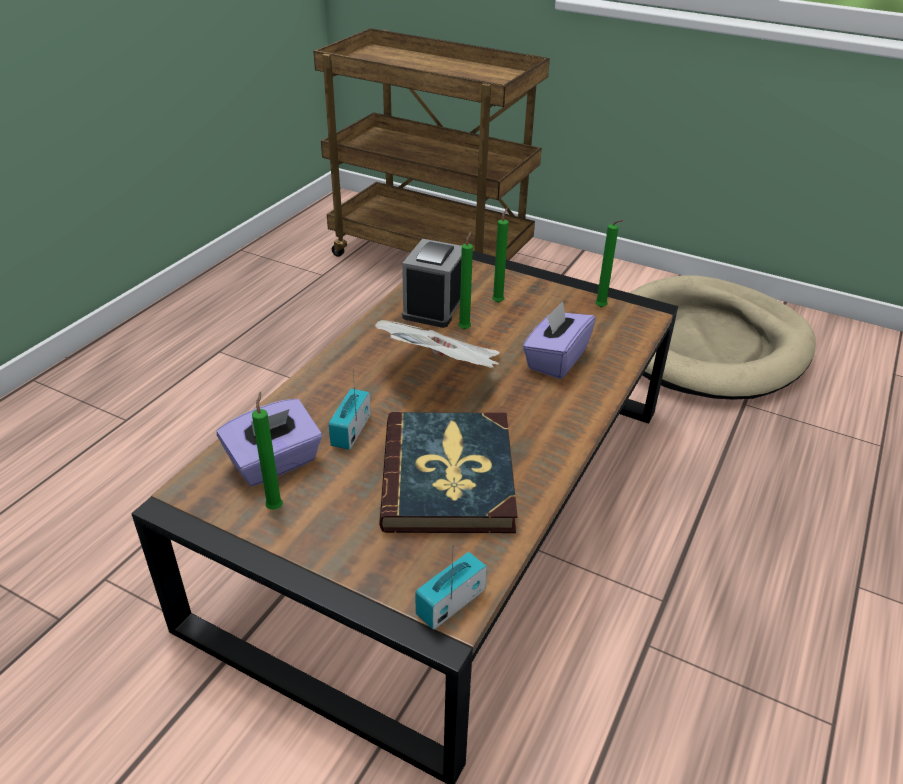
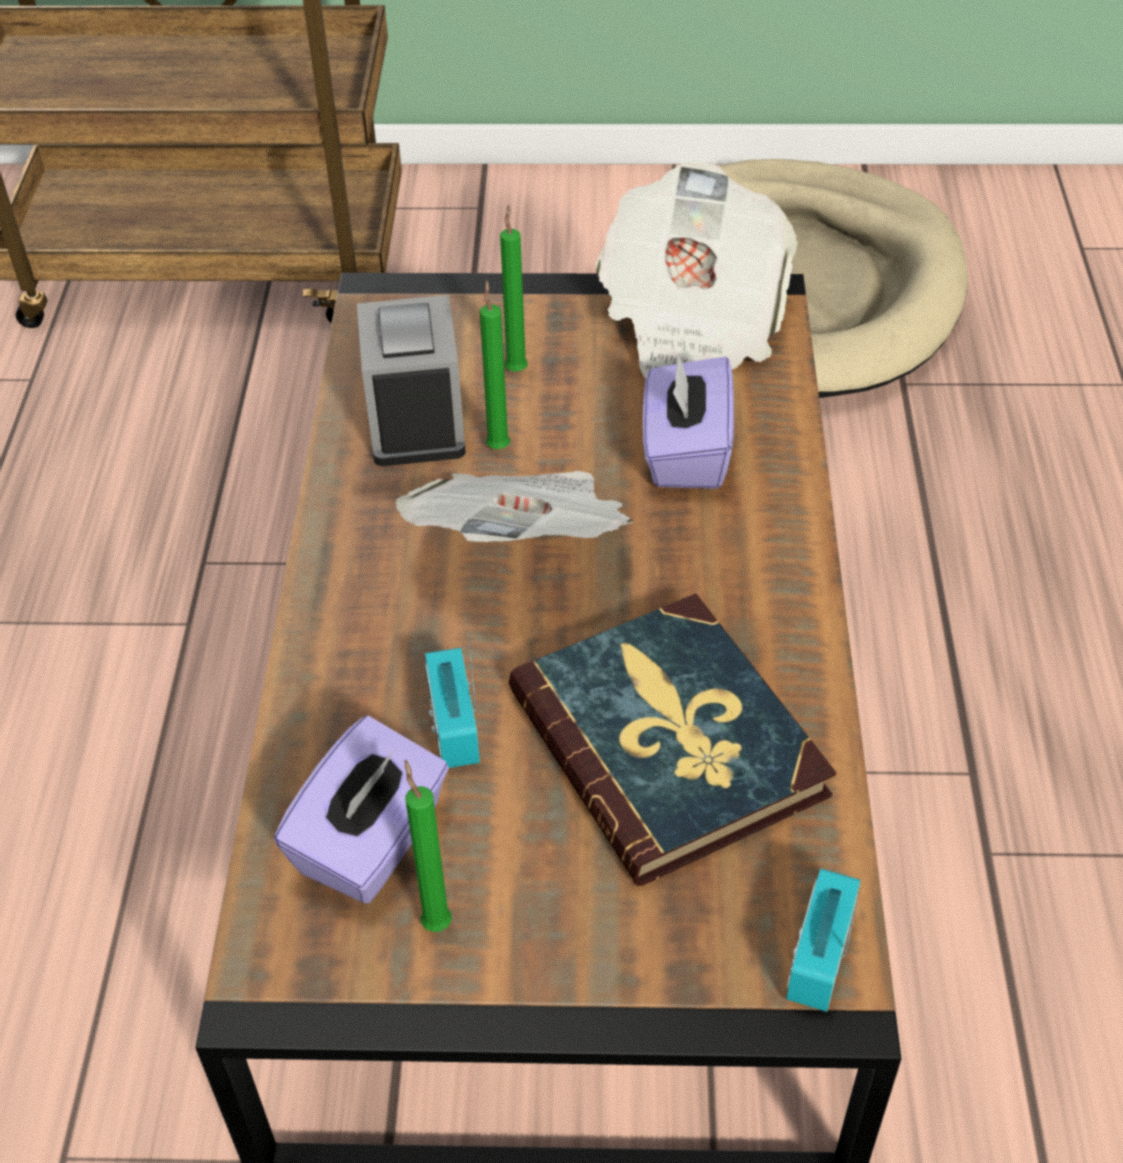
camera: 25 degrees left, 10 degrees up
green candle [595,220,624,307] -> newspaper [596,162,798,379]

